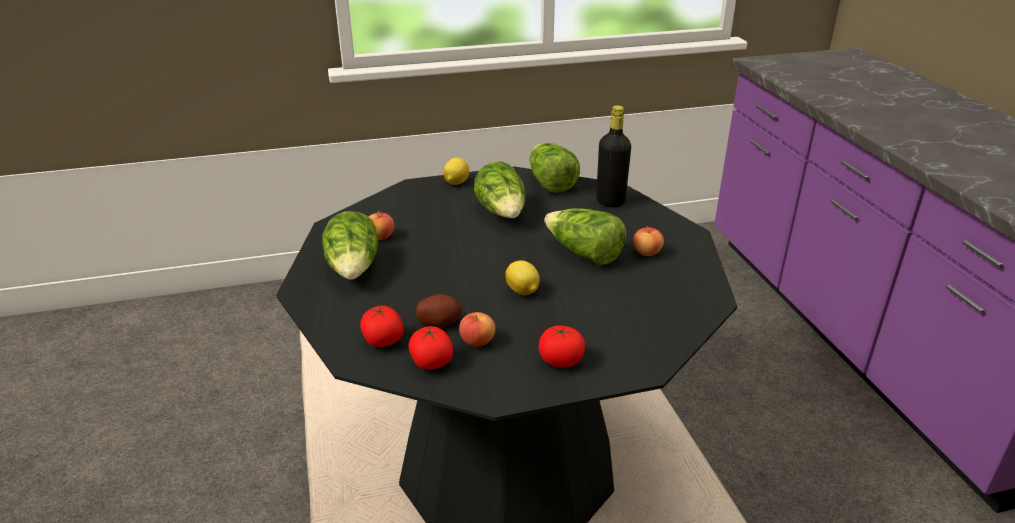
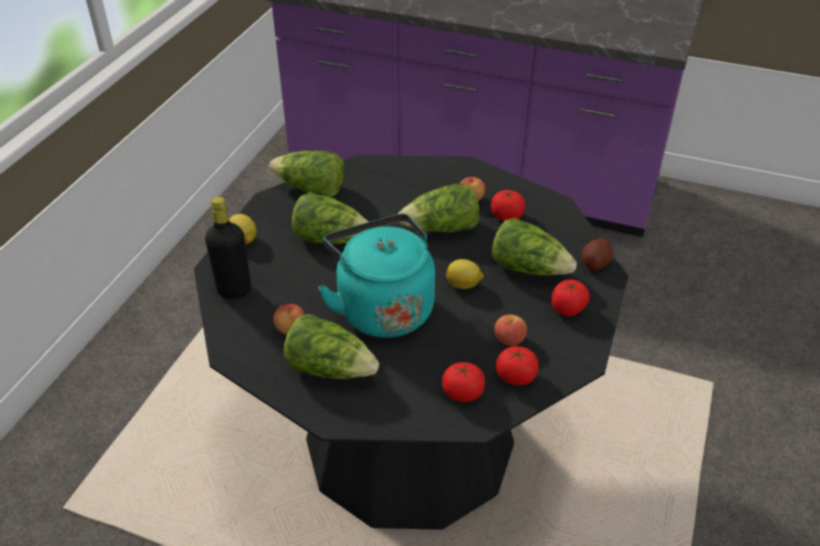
camera: 55 degrees left, 10 degrees up
potato [416,294,462,327] -> potato moved to [582,238,613,270]
black bottle [596,105,631,207] -> black bottle moved to [205,197,251,299]
none -> turquoise kettle [318,214,435,338]
none -> tomato [491,190,525,221]
none -> lettuce [492,218,577,275]

